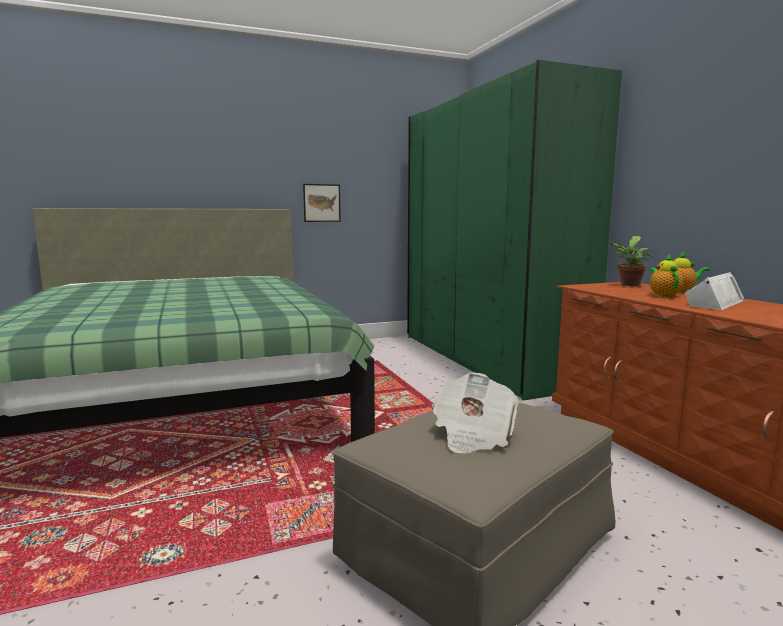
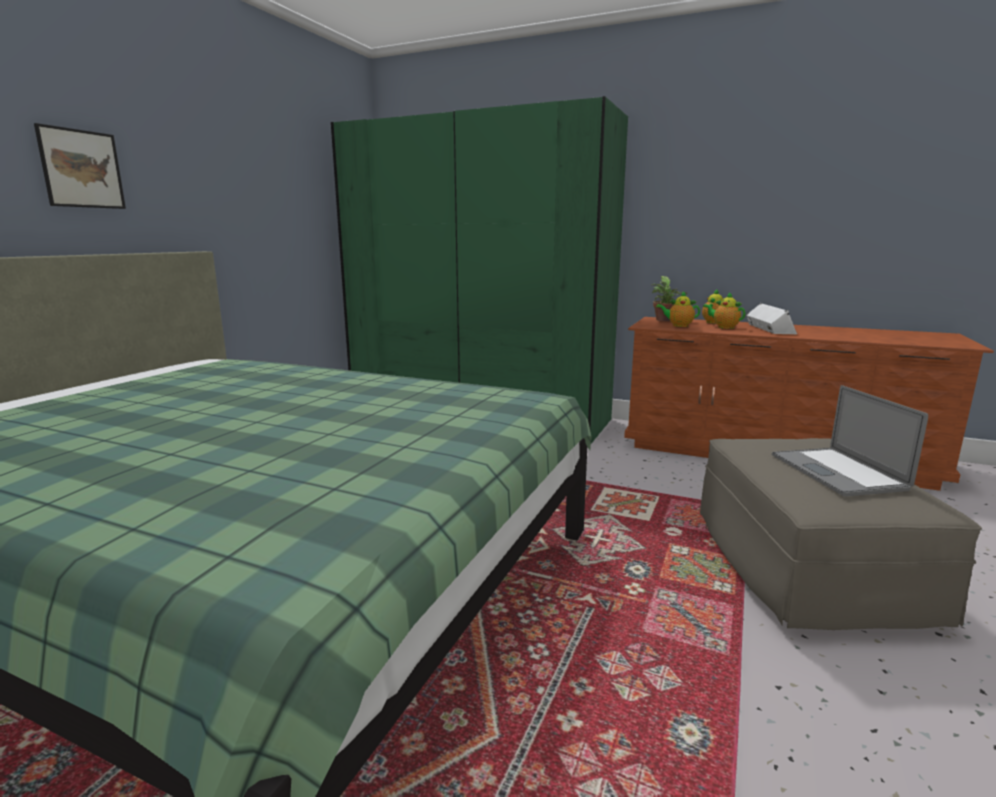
camera: 45 degrees left, 5 degrees up
picture [303,184,341,222] -> picture moved to [34,123,126,209]
newspaper [432,373,519,453] -> laptop [772,385,928,496]
none -> teapot [656,291,700,327]

